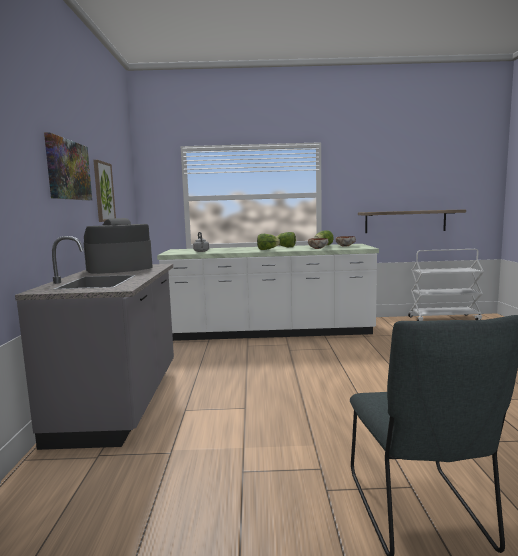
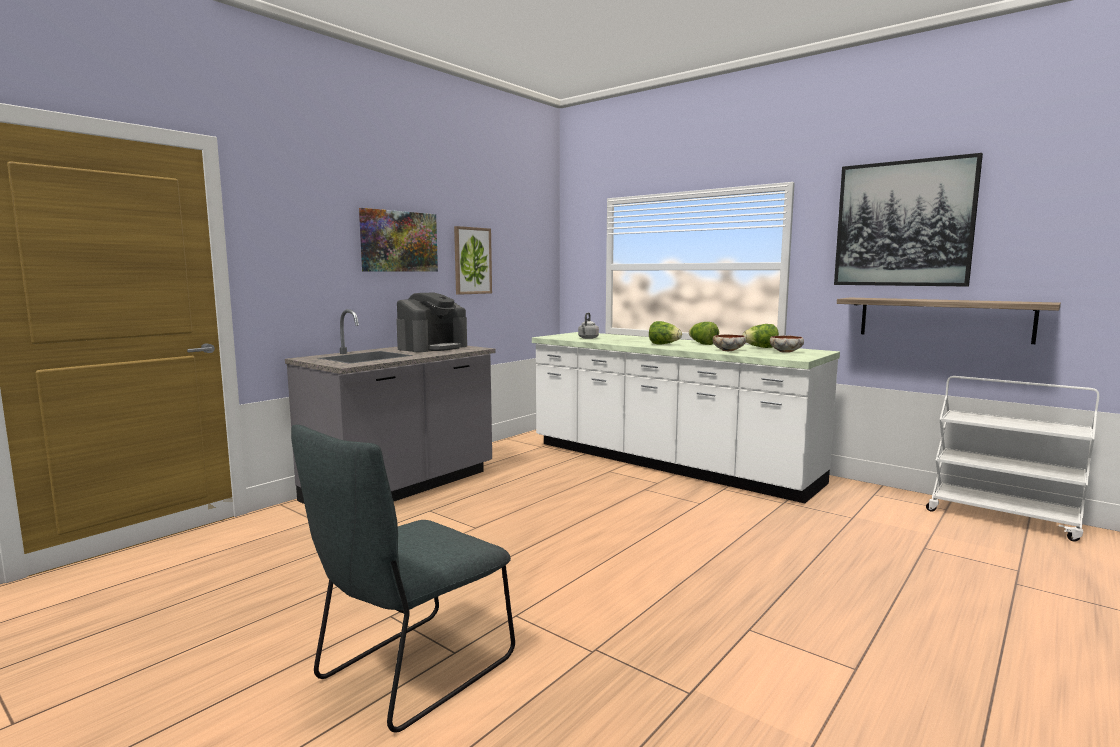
camera: 40 degrees right, 0 degrees up
coffee machine [83,218,152,274] -> coffee machine turned 120 degrees clockwise [396,292,467,352]
none -> picture [834,153,983,287]

